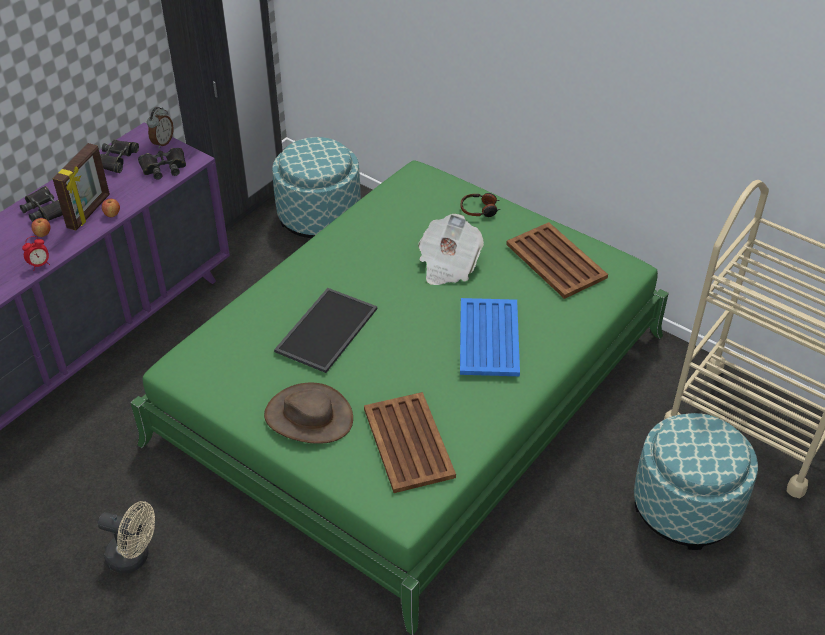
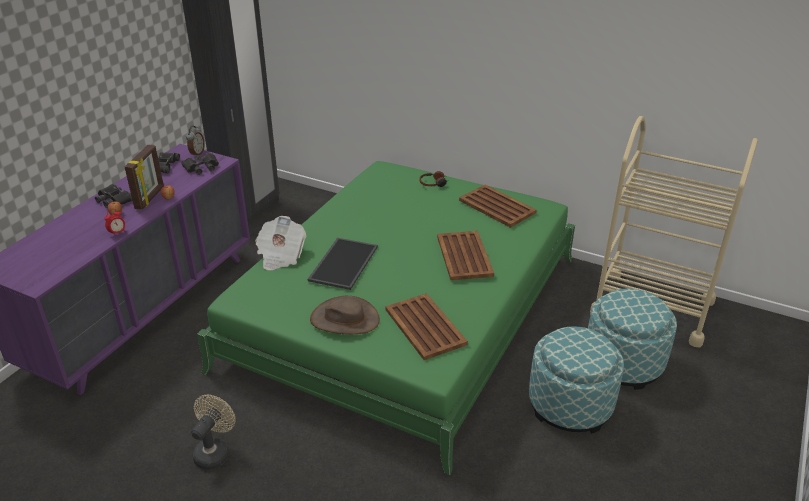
camera: 10 degrees left, 10 degrees down
beige fan [98,501,155,573] -> beige fan turned 75 degrees counterclockwise [191,395,235,469]
ottoman [272,137,361,238] -> ottoman moved to [529,326,624,434]
newspaper [418,214,484,285] -> newspaper moved to [255,216,306,270]
blue tray [460,298,520,376] -> brown tray [437,231,494,280]

